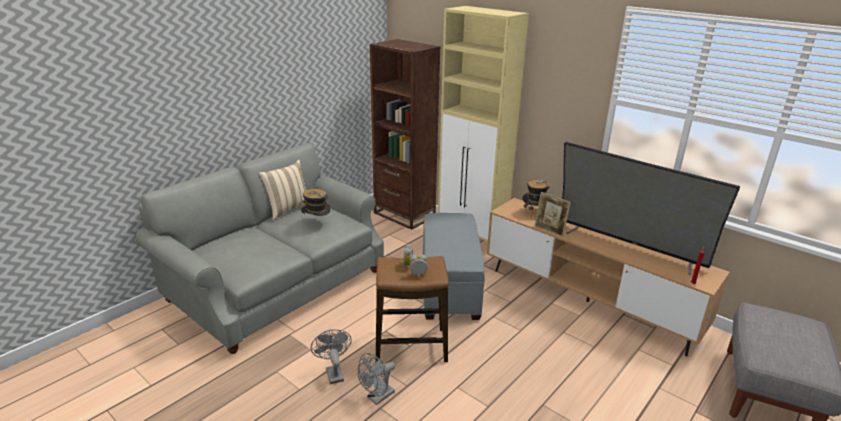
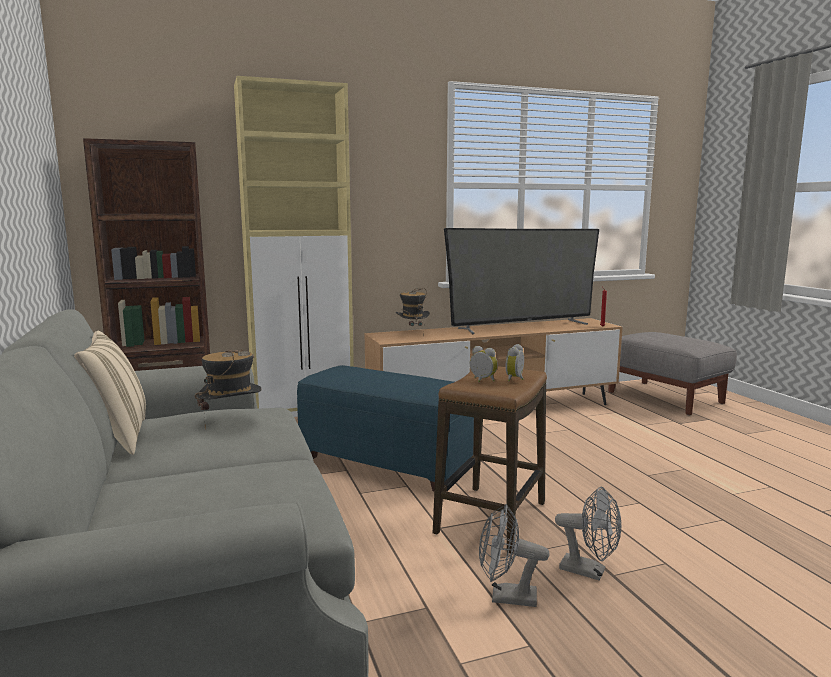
camera: 60 degrees left, 15 degrees down
grey fan [358,353,395,405] -> grey fan turned 45 degrees counterclockwise [555,486,621,581]
grey ottoman [423,213,485,320] -> blue ottoman [297,365,474,491]
picture frame [535,192,571,237] -> none

